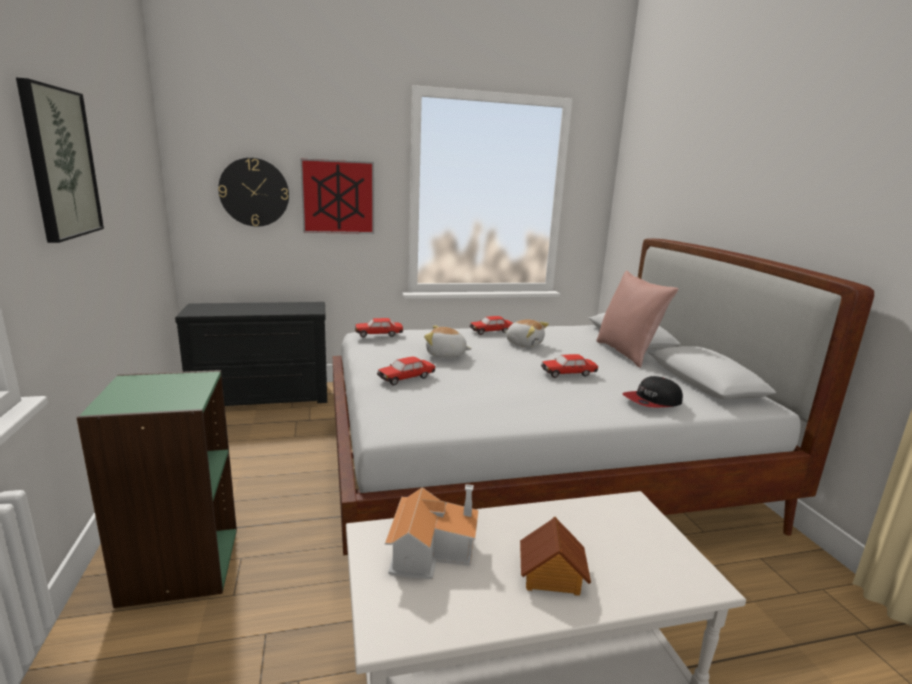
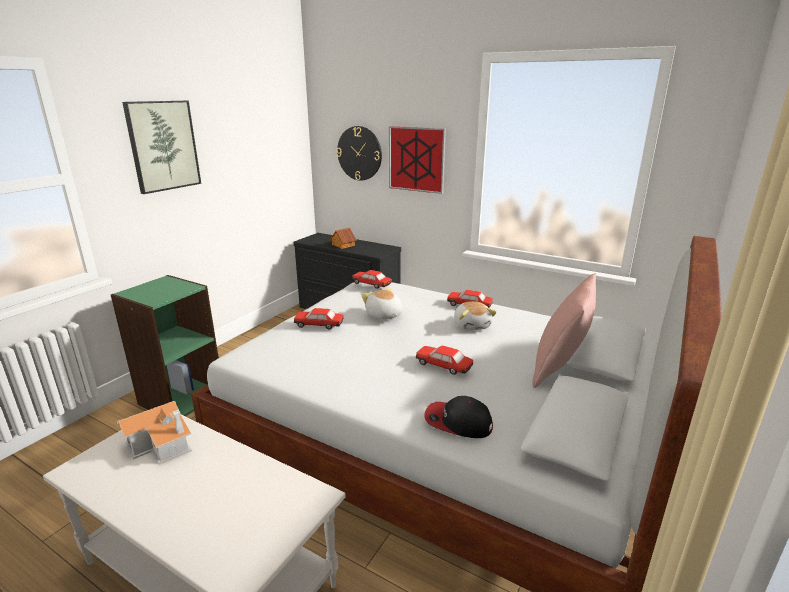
camera: 45 degrees right, 5 degrees up
toy house [520,517,591,596] -> toy house moved to [331,228,357,249]

